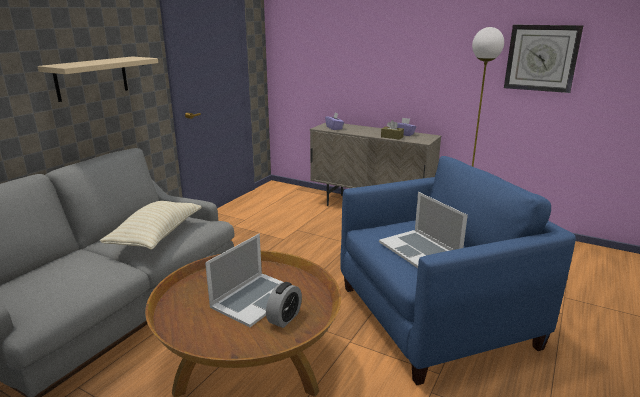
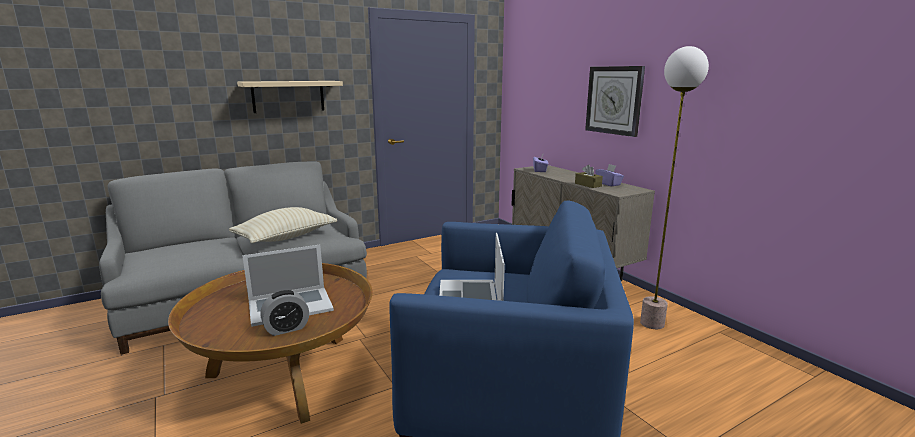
camera: 30 degrees right, 5 degrees down
wall clock [504,24,584,93] -> wall clock moved to [585,66,645,137]

